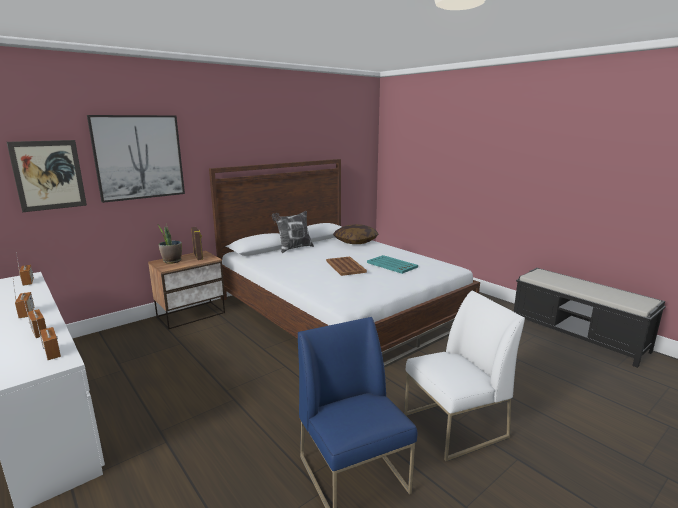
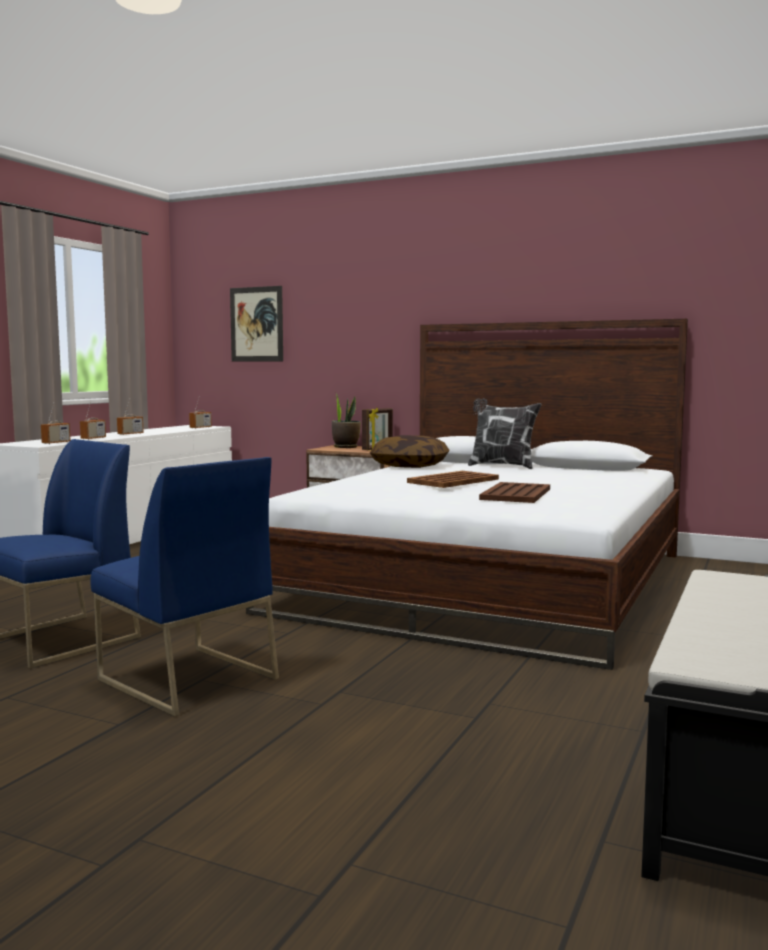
camera: 65 degrees right, 10 degrees down
picture [87,115,185,203] -> none
pillow [333,224,378,244] -> pillow moved to [370,435,450,468]
turquoise tray [367,255,418,274] -> brown tray [479,482,550,503]
white chair [404,291,525,461] -> blue chair [90,457,279,717]

